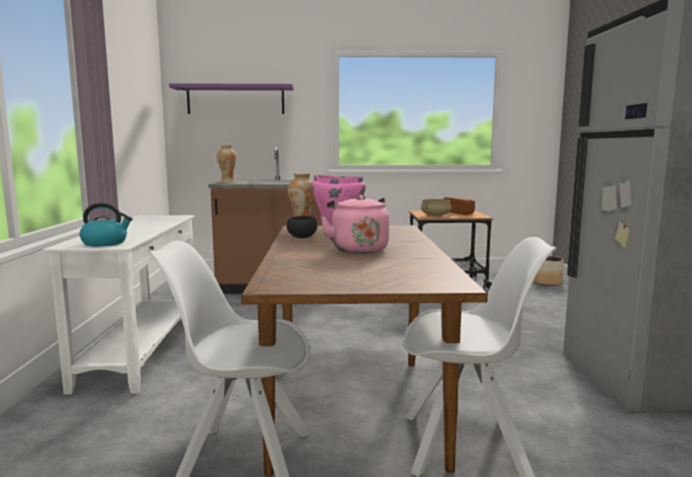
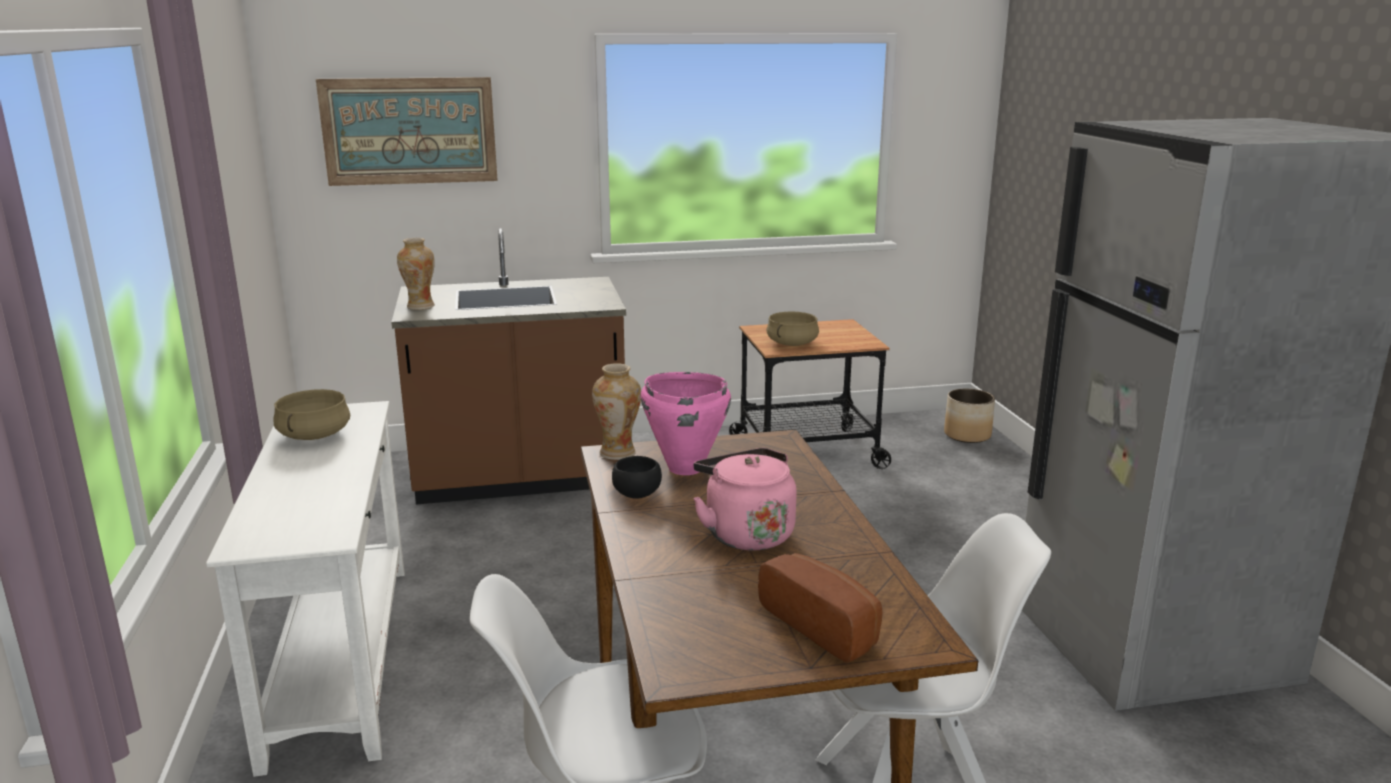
camera: 10 degrees left, 10 degrees up
kettle [79,202,133,246] -> none
purple shelf [169,83,294,114] -> picture [316,77,498,186]
bread [443,197,475,215] -> bread moved to [758,553,883,663]
none -> beige cooking pot [273,389,350,440]

